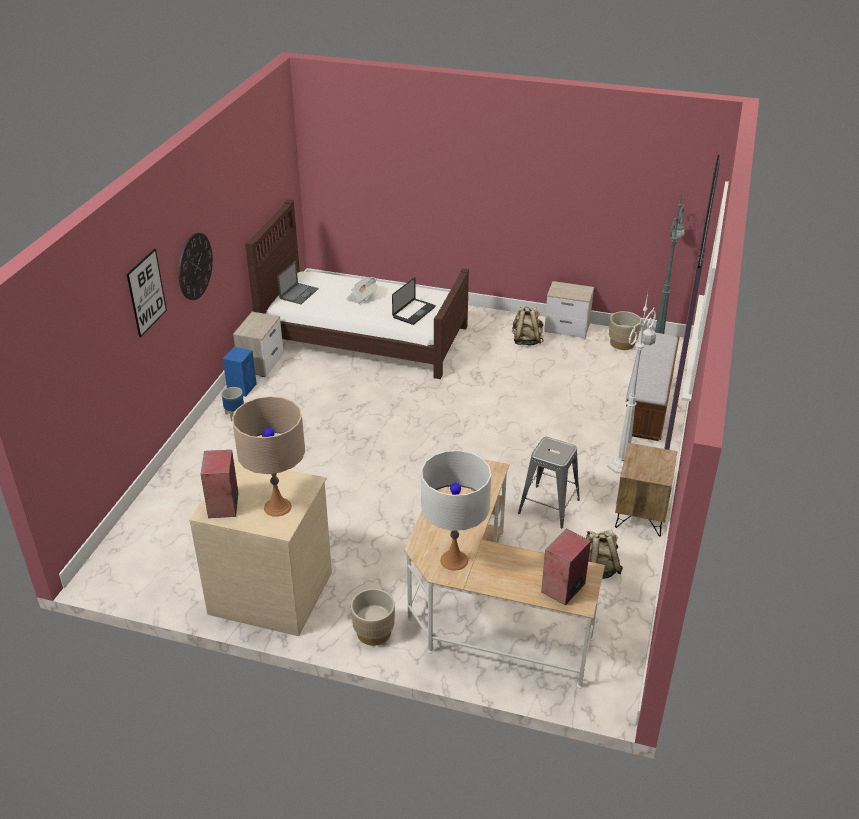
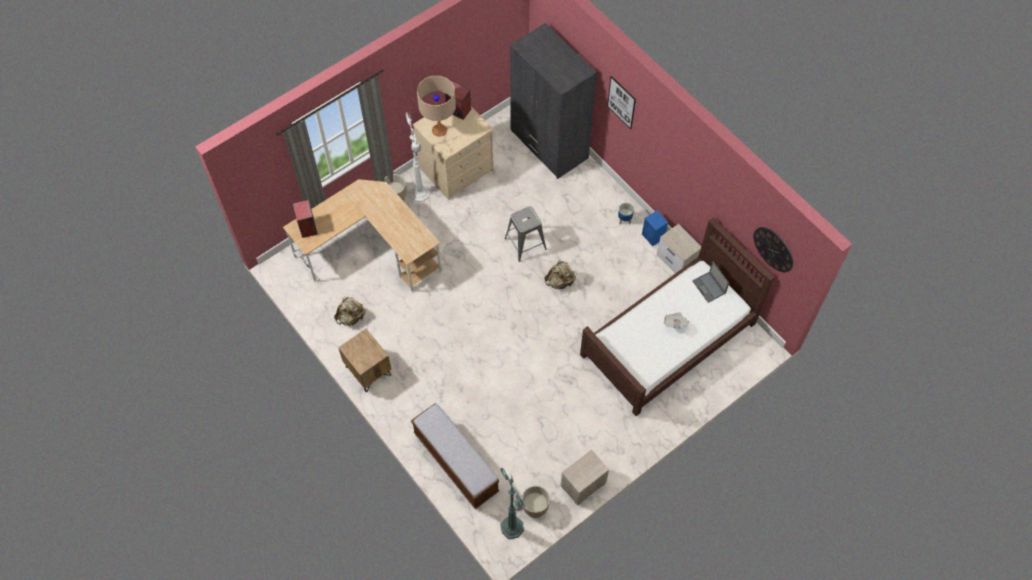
camera: 125 degrees right, 25 degrees up
wall clock [178,233,213,300] -> wall clock moved to [753,227,793,272]
laptop [392,277,436,325] -> none
white table lamp [421,450,491,571] -> none
beige backpack [512,306,544,346] -> beige backpack moved to [544,260,576,289]
grey stool [518,437,580,529] -> grey stool moved to [505,207,547,262]
white floor lamp [607,293,656,474] -> white floor lamp moved to [406,113,430,202]
none -> grey wardrobe [510,23,597,179]

